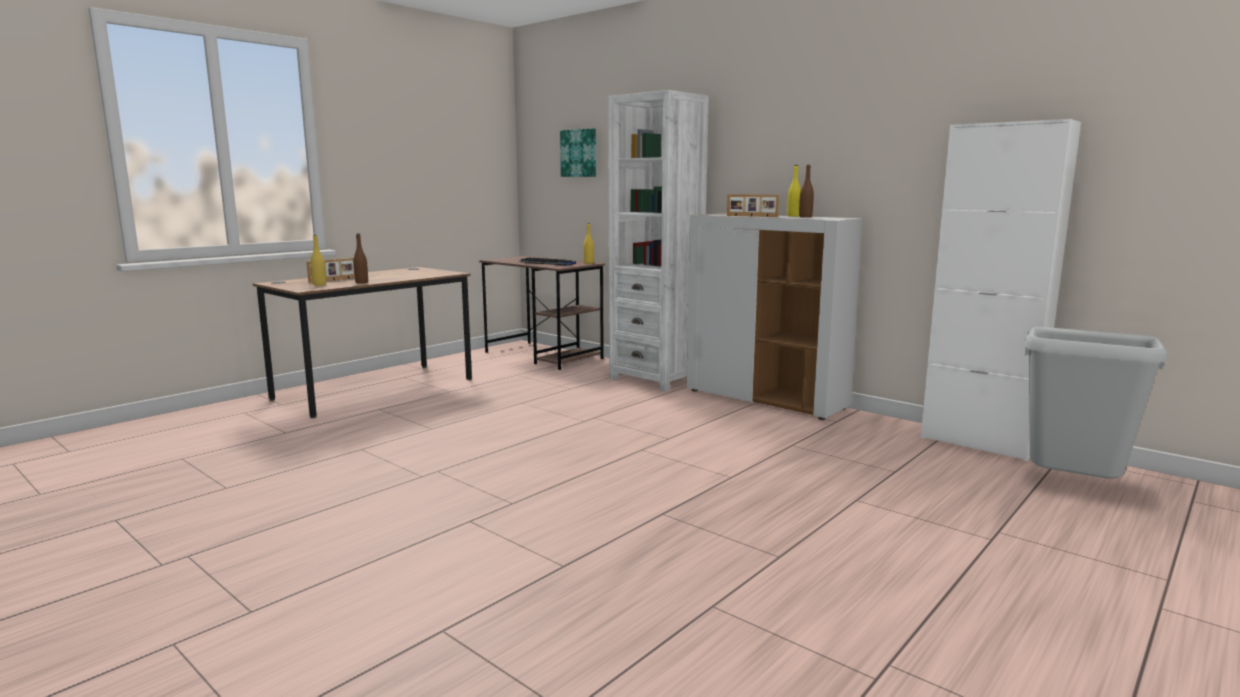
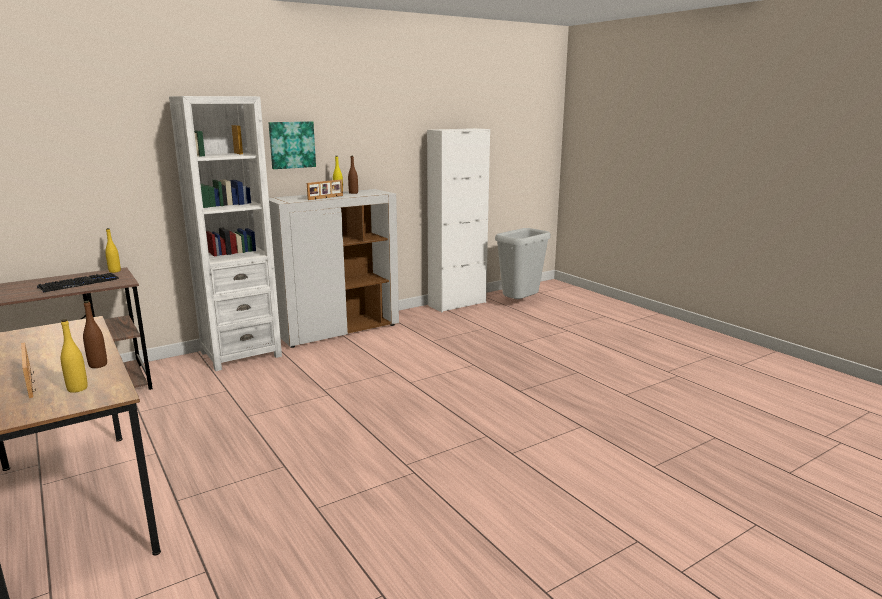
camera: 75 degrees left, 5 degrees up
picture [560,128,596,177] -> picture moved to [269,121,316,169]

